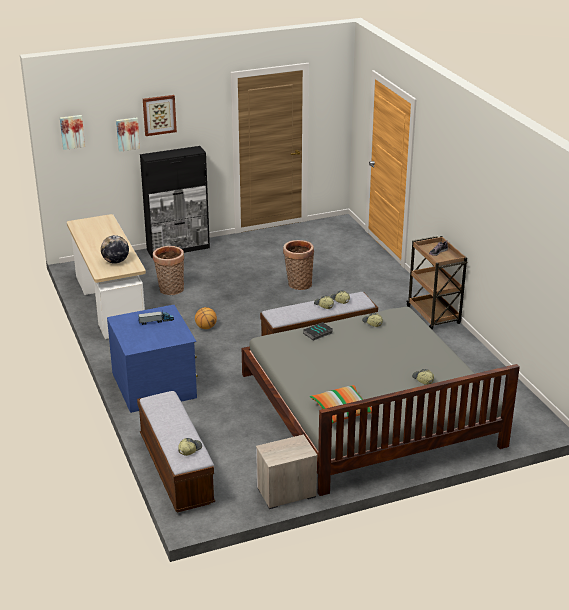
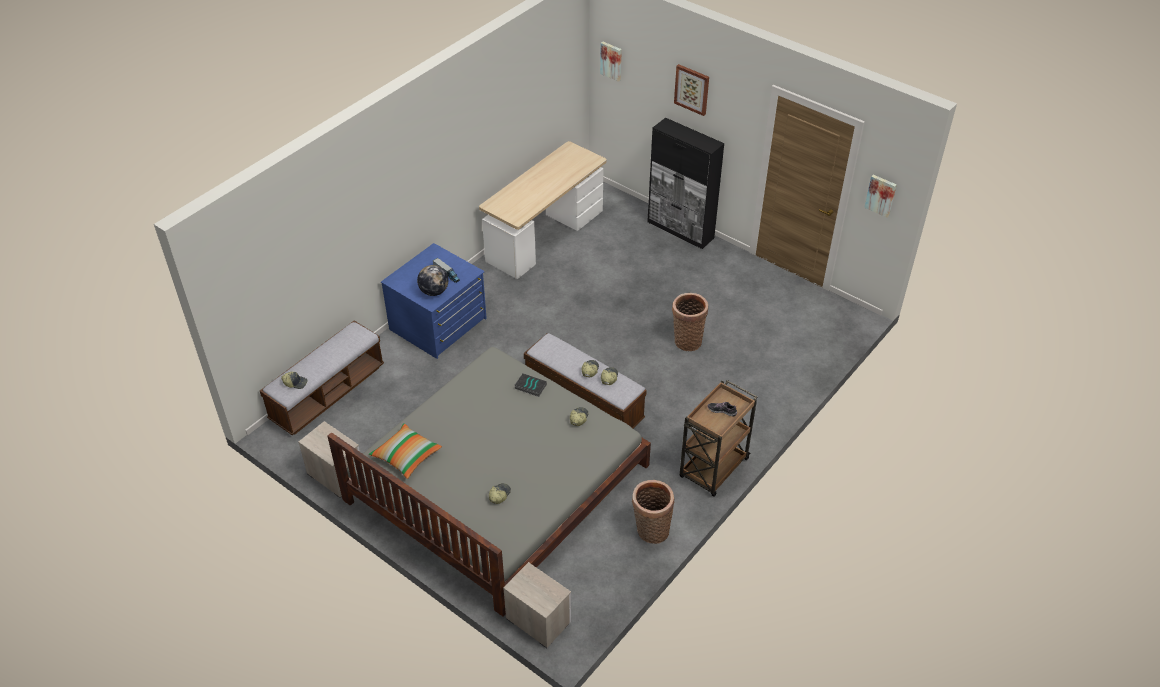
camera: 60 degrees right, 15 degrees up
globe [101,235,129,264] -> globe moved to [417,265,448,296]
picture [116,117,140,152] -> picture moved to [864,175,897,218]
basket [153,246,184,295] -> basket moved to [632,480,675,544]
basketball [195,307,217,329] -> none
none -> nightstand [503,562,571,648]

